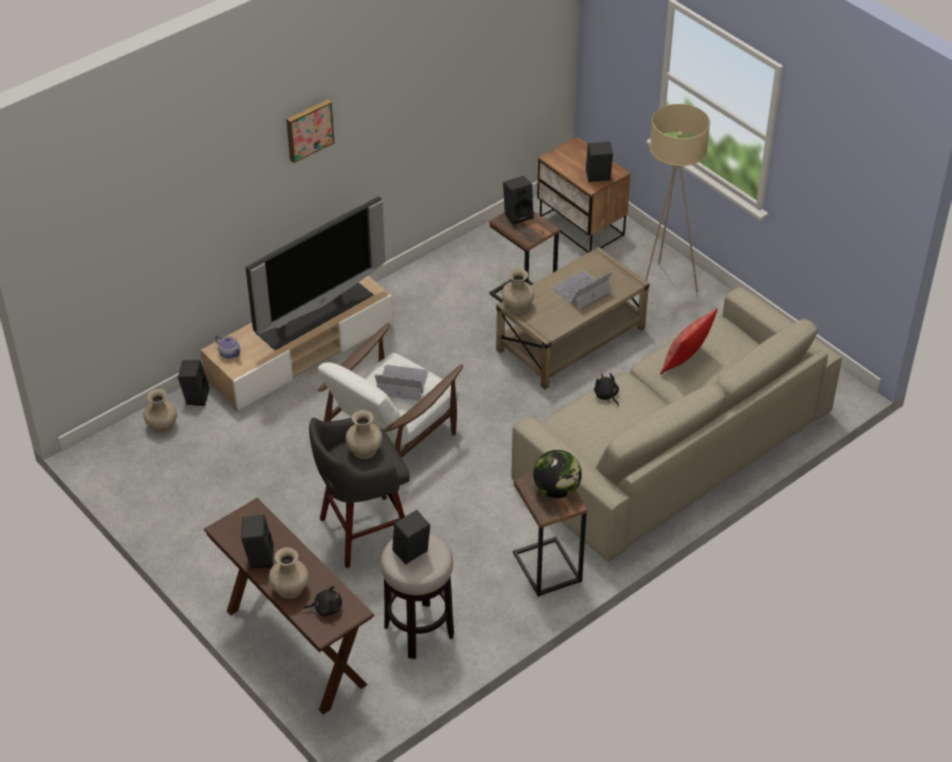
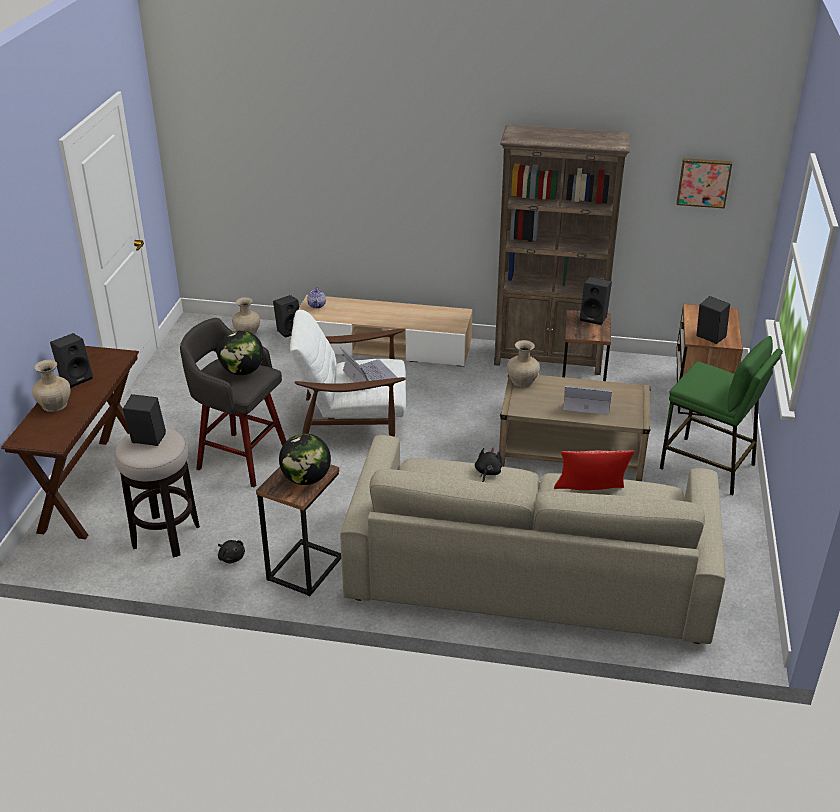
camera: 50 degrees right, 10 degrees down
television [246,196,385,350] -> none
picture [286,99,334,163] -> picture moved to [677,158,732,209]
black plush toy [303,586,342,617] -> black plush toy moved to [218,540,245,563]
beige vase [346,410,382,459] -> globe [218,330,264,375]
beige floor lamp [645,104,710,292] -> green stool [660,336,783,496]
none -> brown bookcase [494,125,630,375]

